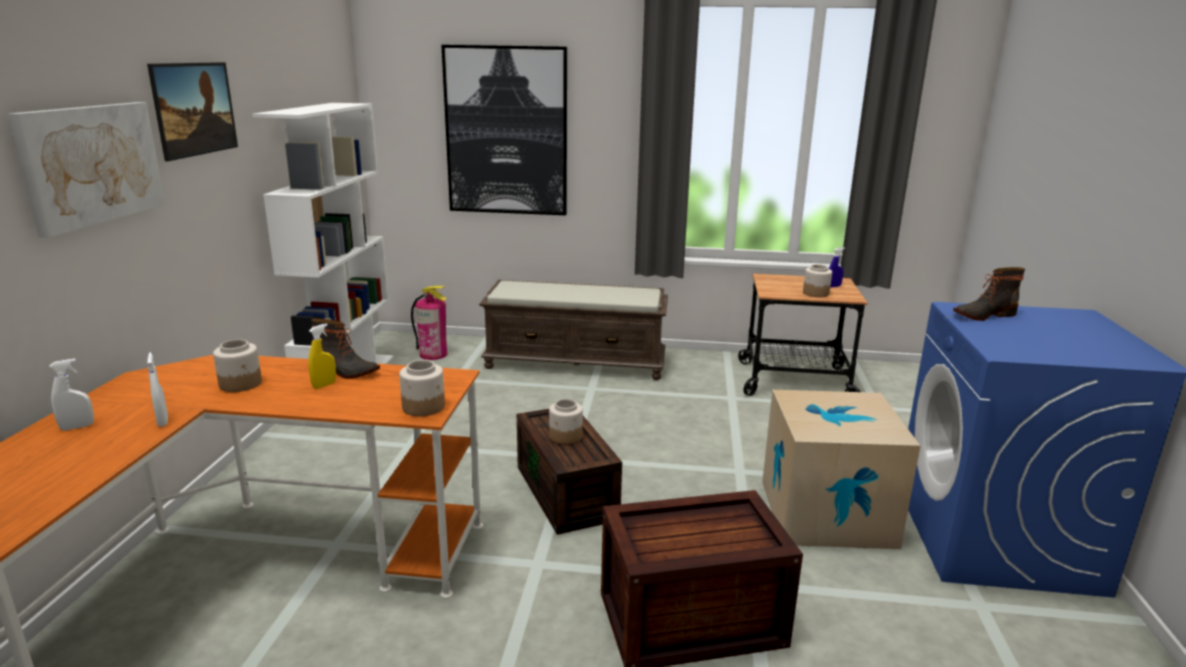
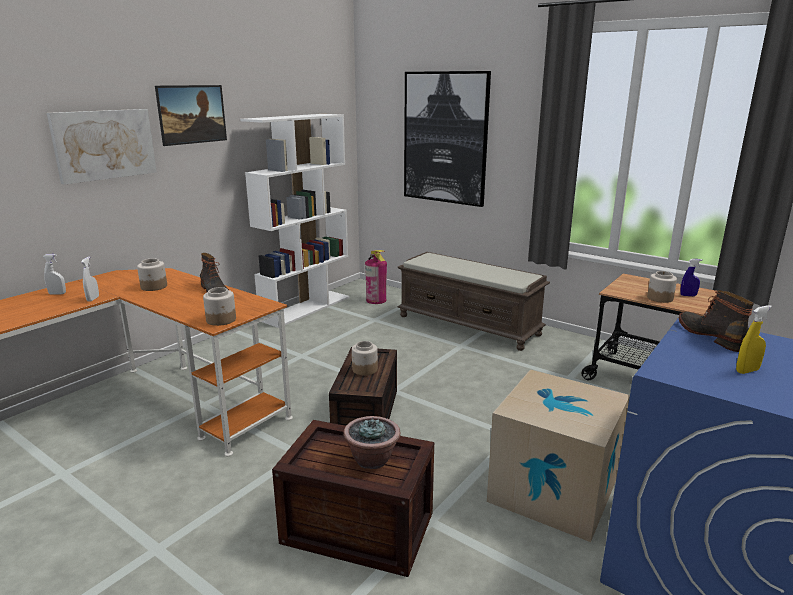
camera: 30 degrees right, 0 degrees up
yellow spray bottle [308,323,336,389] -> yellow spray bottle moved to [736,305,772,374]
boot [953,267,1025,321] -> boot turned 60 degrees clockwise [679,290,754,352]
none -> potted plant [343,416,400,469]

